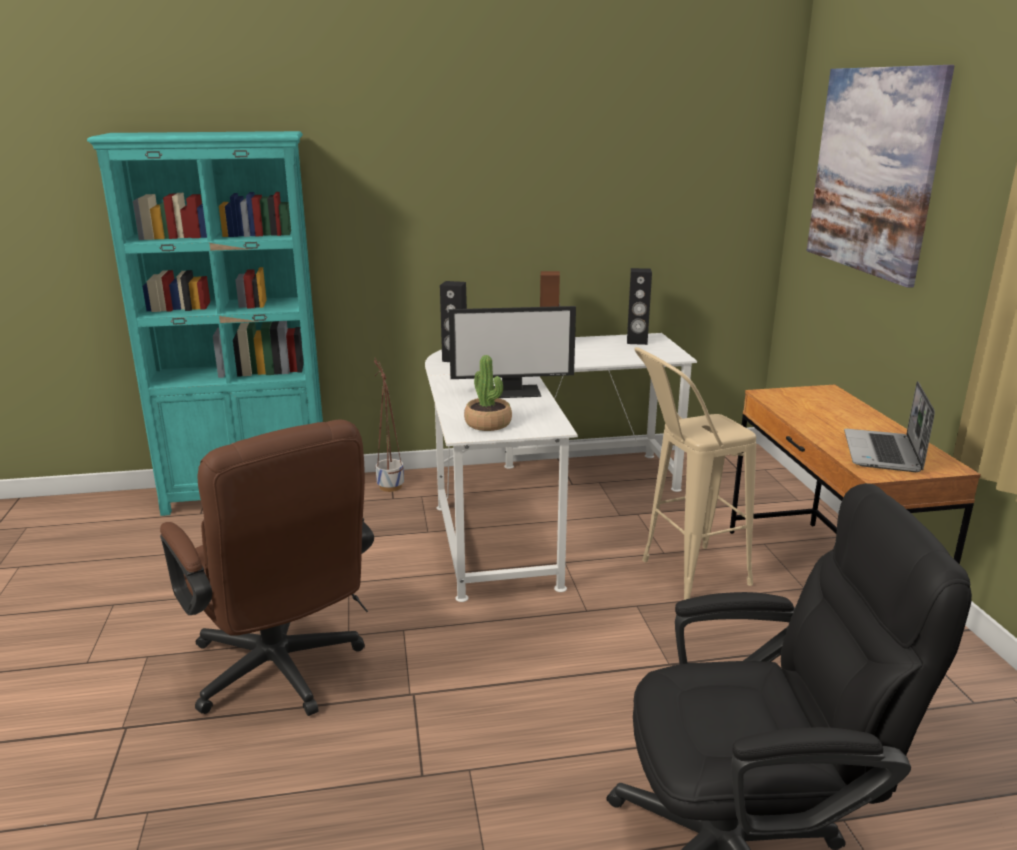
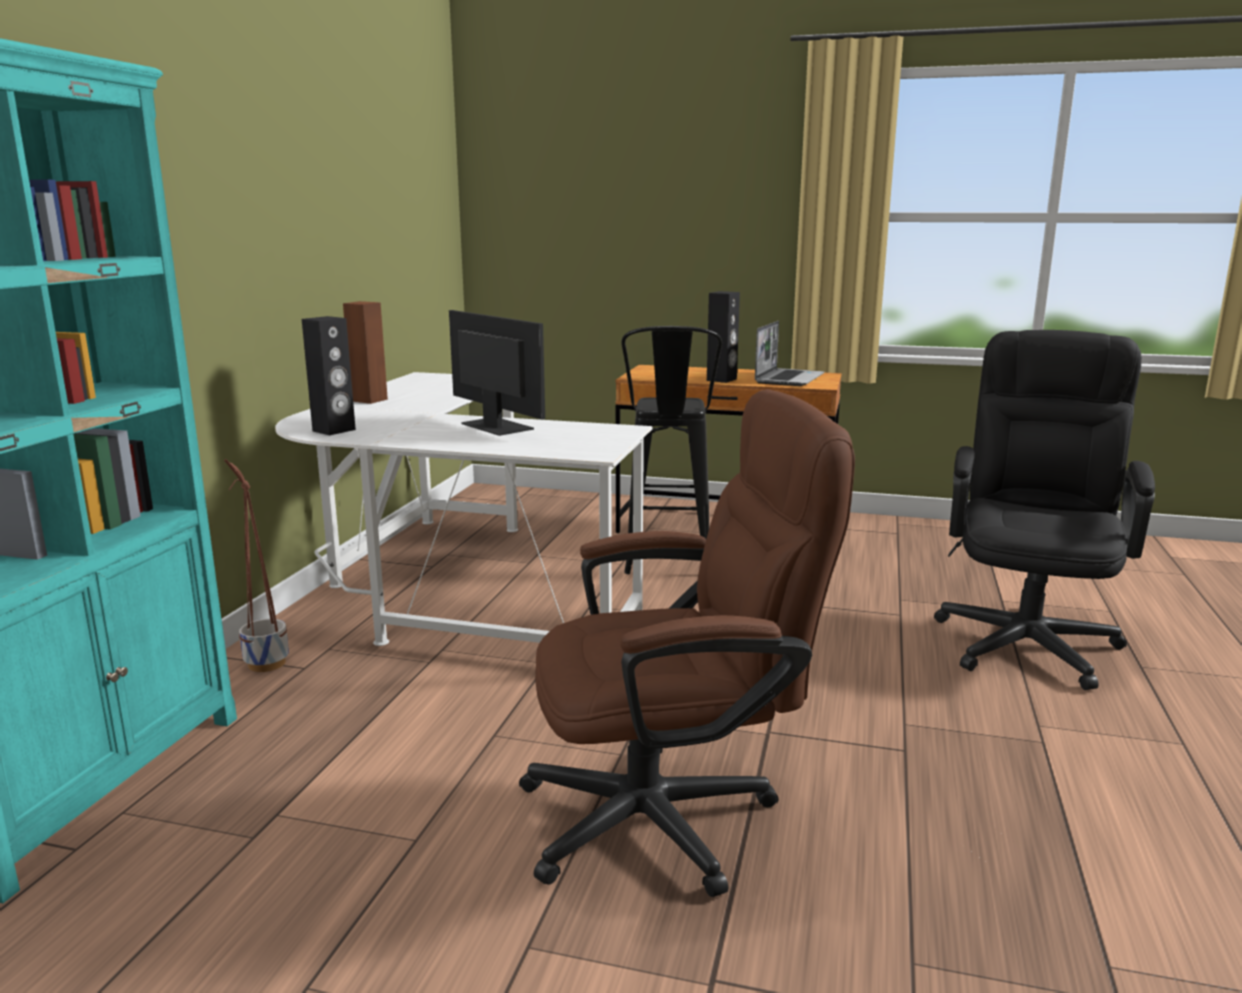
camera: 65 degrees left, 5 degrees down
monitor [449,306,576,398] -> monitor turned 60 degrees counterclockwise [449,310,545,436]
potted plant [464,355,512,431] -> none
black speaker [627,268,652,345] -> black speaker moved to [707,291,740,383]
beige stool [634,347,756,600] -> black stool [621,326,722,574]
picture [807,65,954,288] -> none
laptop [844,381,935,472] -> laptop turned 105 degrees counterclockwise [755,321,825,386]

